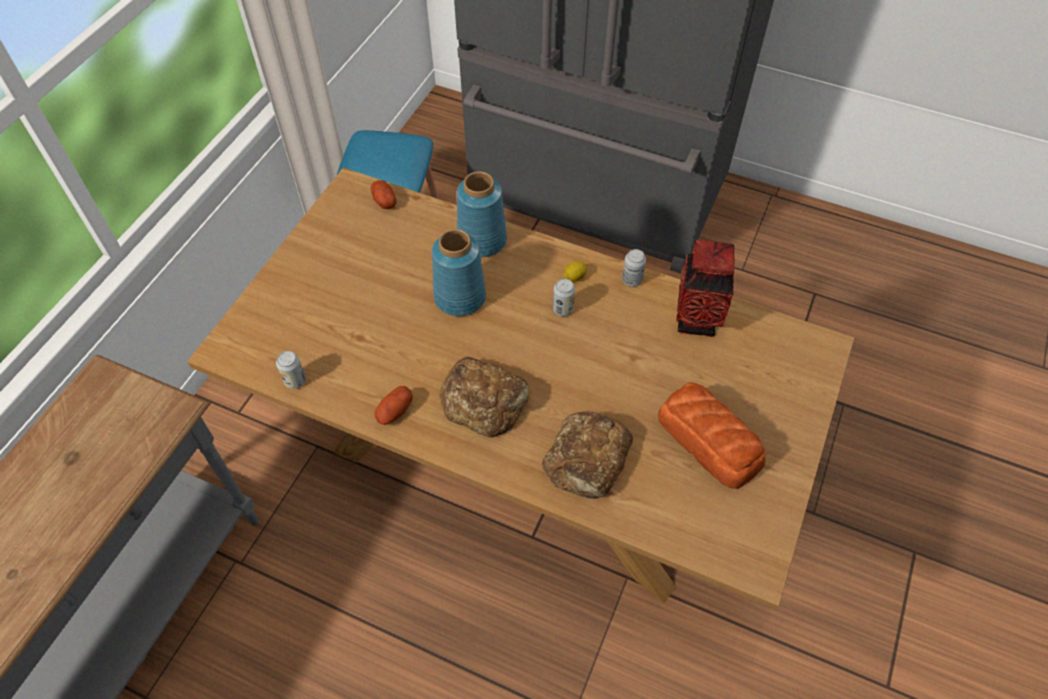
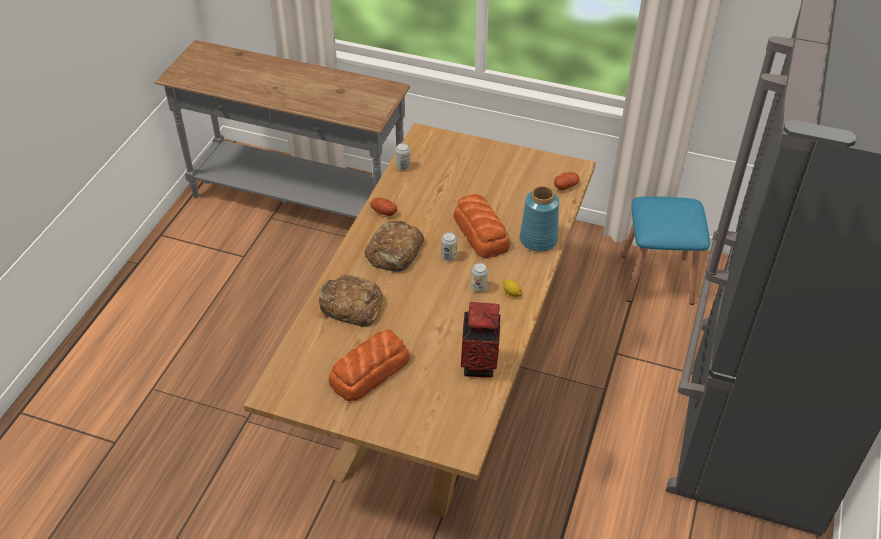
camera: 85 degrees right, 10 degrees down
blue vase [432,229,486,316] -> bread [454,194,510,258]
can [622,249,646,287] -> can moved to [441,232,457,261]

